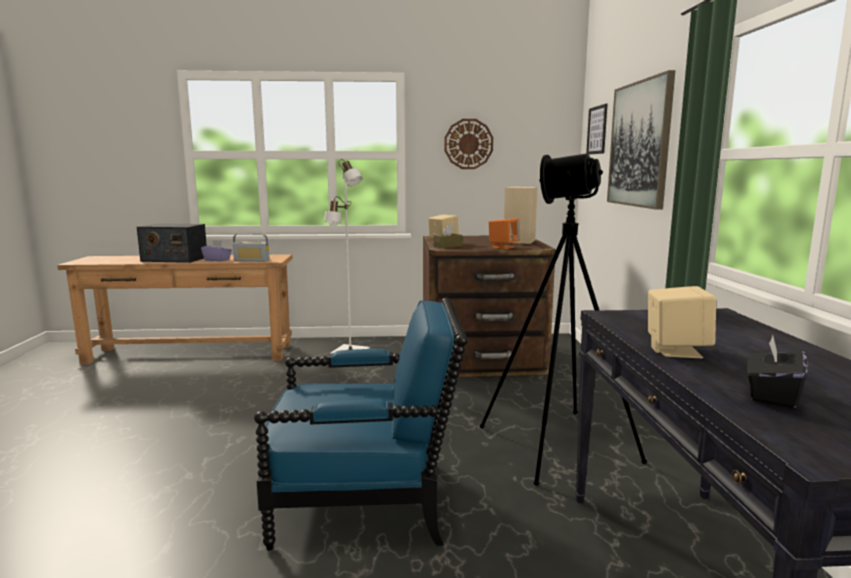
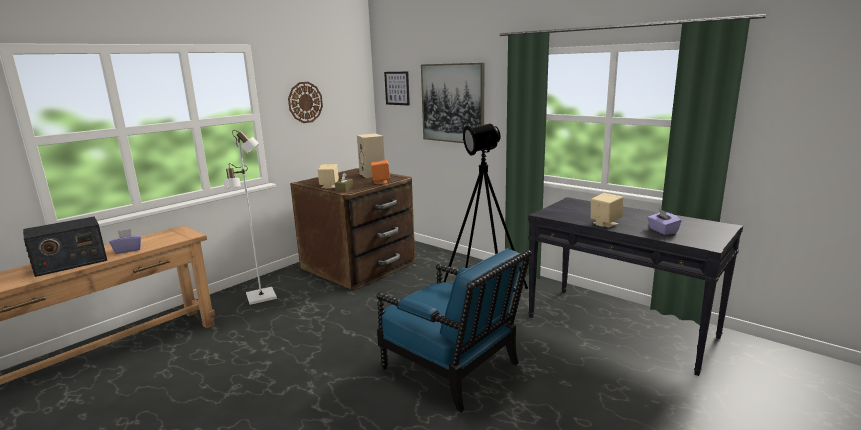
camera: 45 degrees left, 5 degrees up
radio [233,234,270,262] -> none
blue armchair [254,297,468,551] -> blue armchair turned 90 degrees clockwise [376,248,532,413]
black tissue box [747,335,808,408] -> purple tissue box [647,209,681,235]

